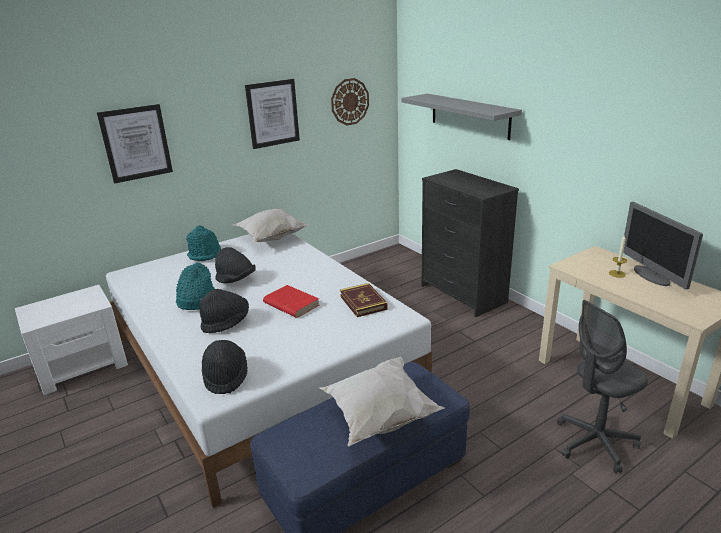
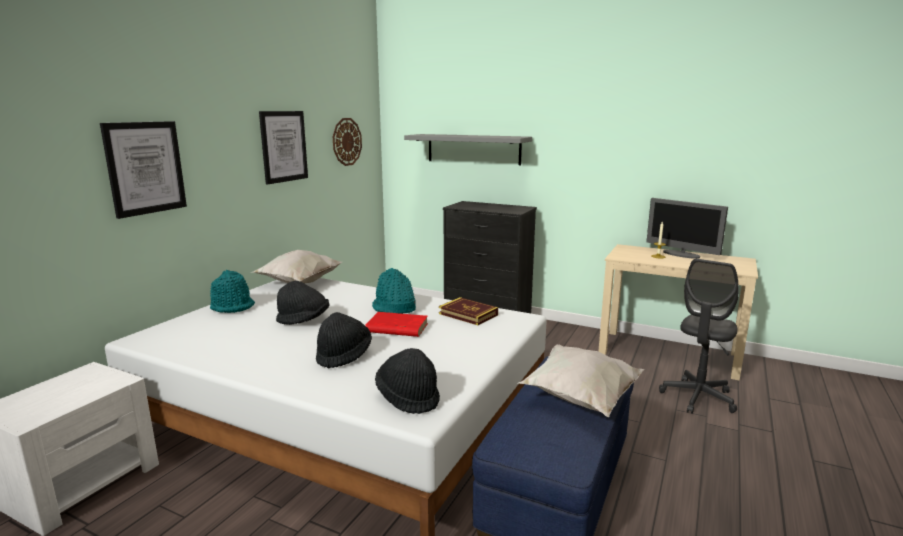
camera: 30 degrees left, 10 degrees down
turquoise hat [176,263,215,310] -> turquoise hat moved to [372,268,416,314]

